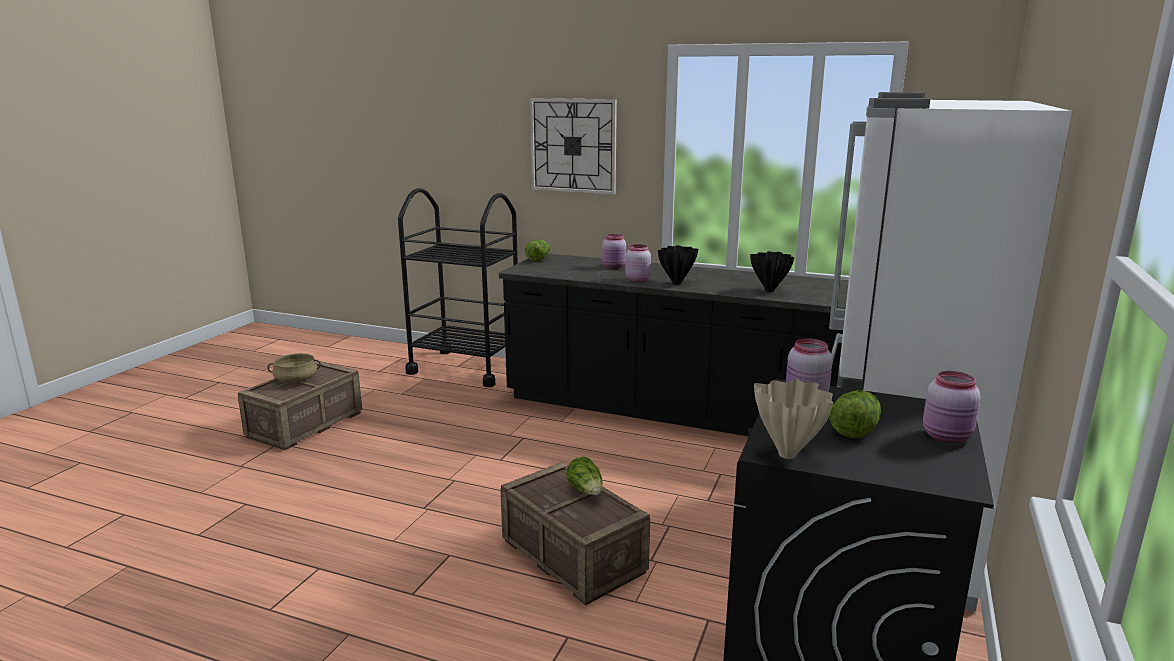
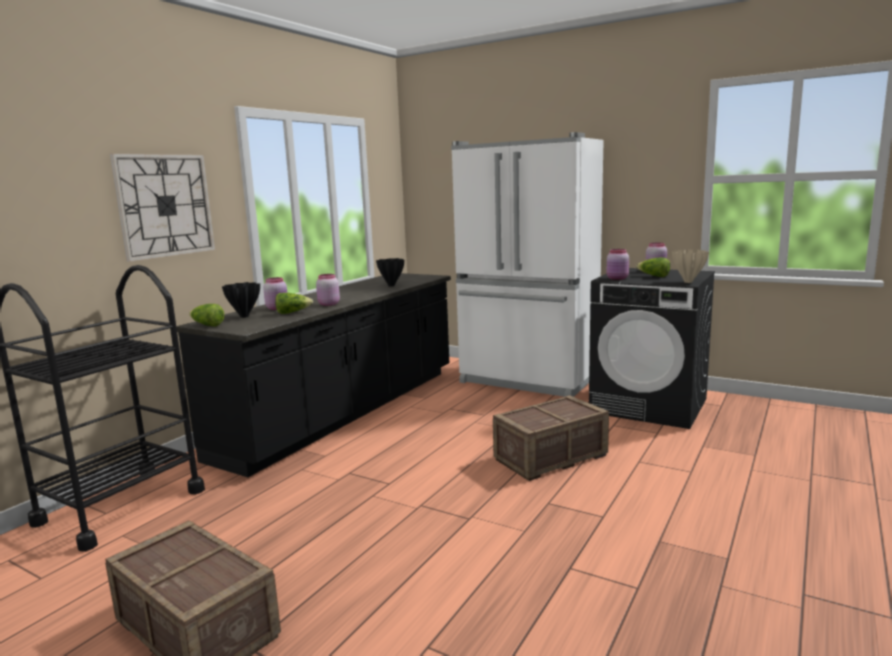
camera: 80 degrees left, 5 degrees down
beige cooking pot [267,353,321,383] -> none
lettuce [566,457,603,495] -> lettuce moved to [275,293,313,314]
black vase [658,245,698,285] -> black vase moved to [222,282,260,318]

